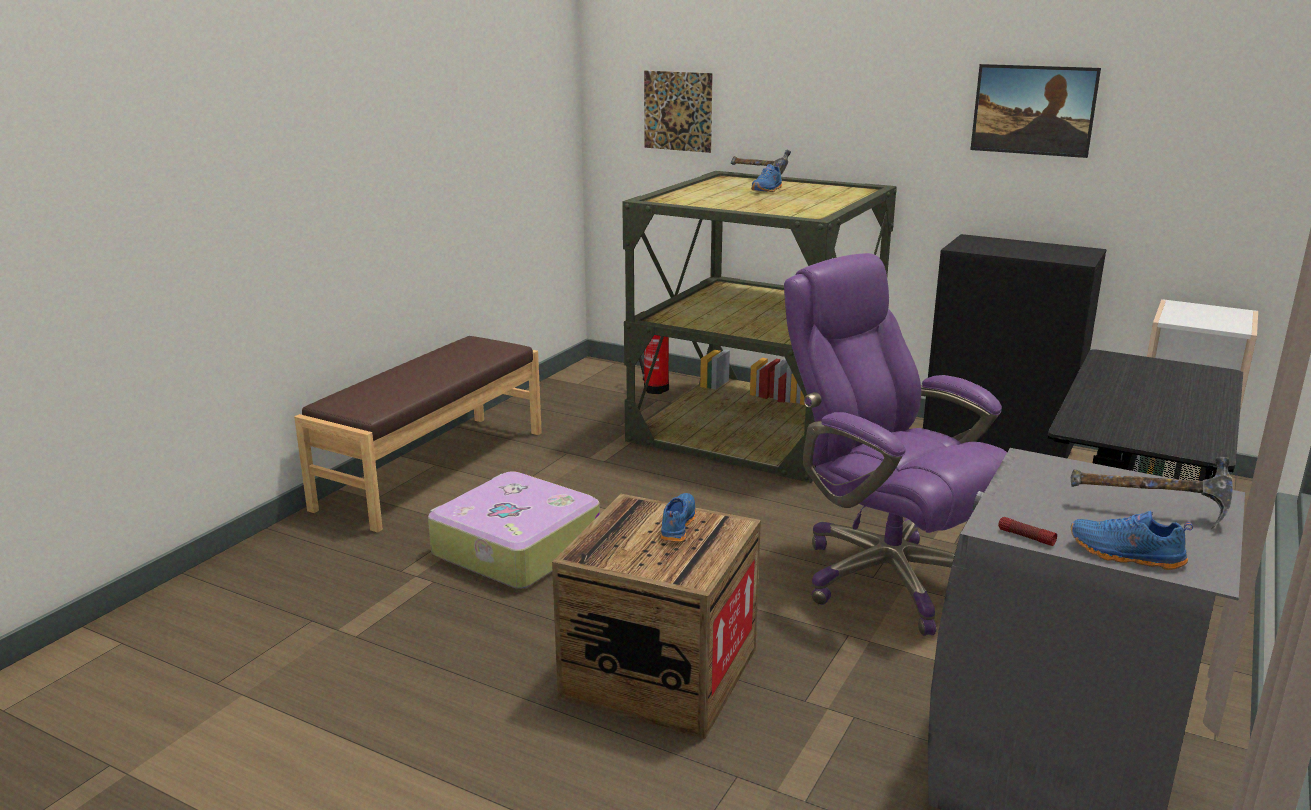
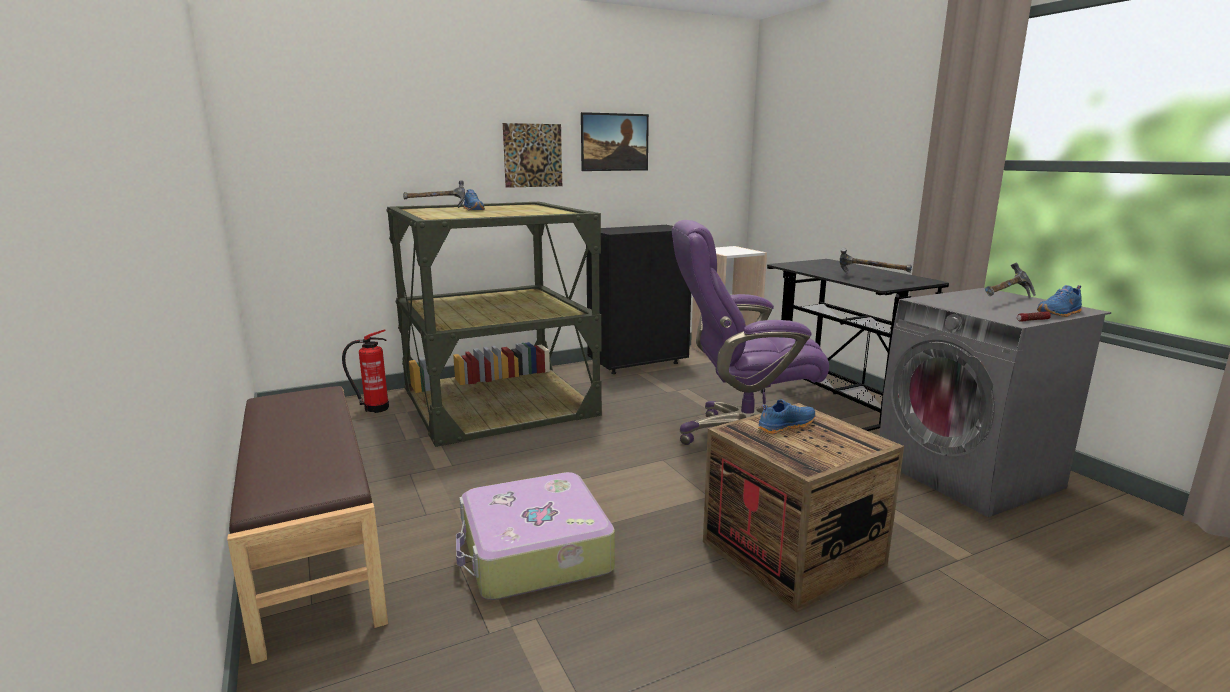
camera: 55 degrees left, 5 degrees down
picture [644,71,713,153] -> picture moved to [503,123,562,188]
blue shoe [661,493,696,542] -> blue shoe turned 105 degrees clockwise [758,399,815,434]
none -> hammer [840,248,912,274]

